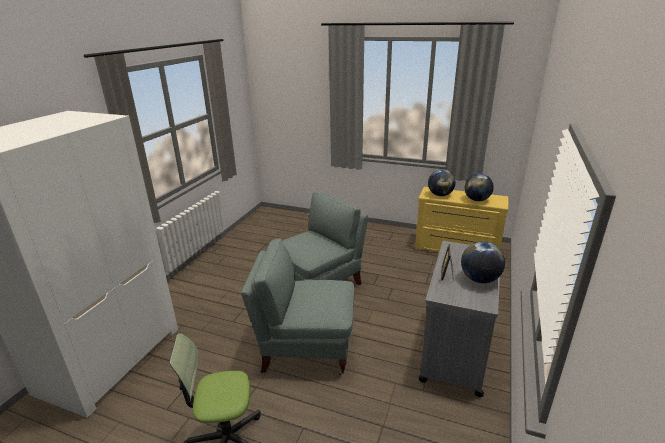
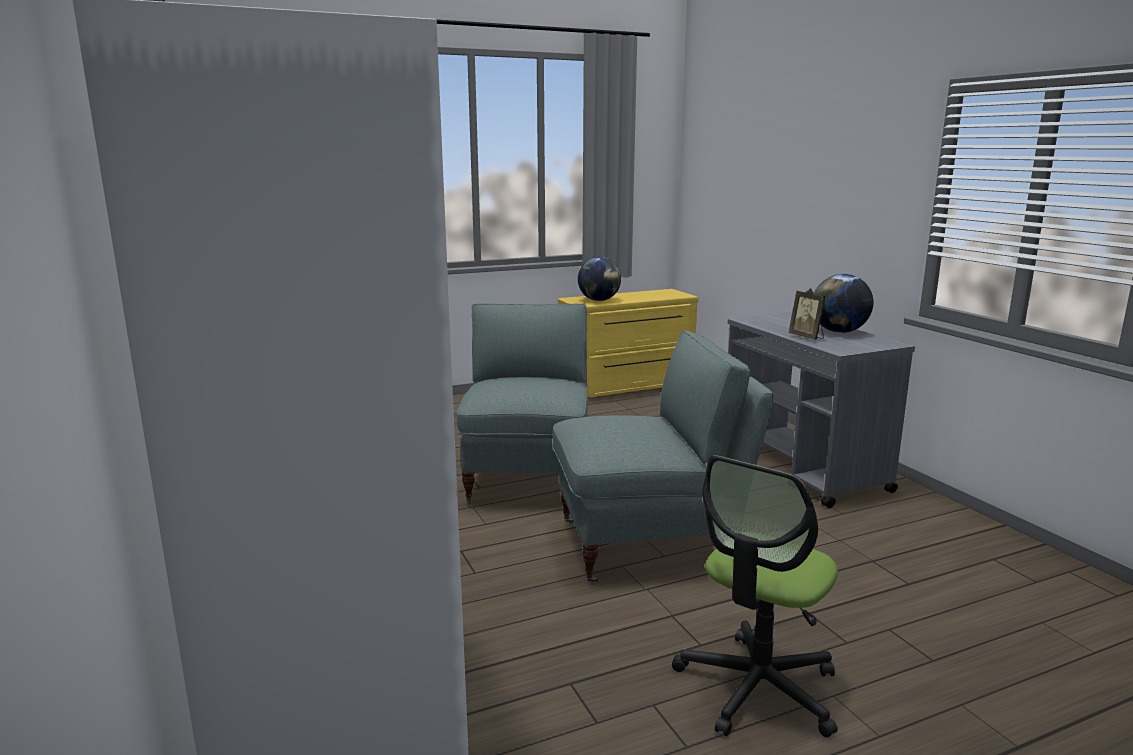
camera: 45 degrees left, 10 degrees down
grey armchair [241,238,354,375] -> grey armchair turned 150 degrees counterclockwise [553,330,773,583]
globe [465,174,494,201] -> none

